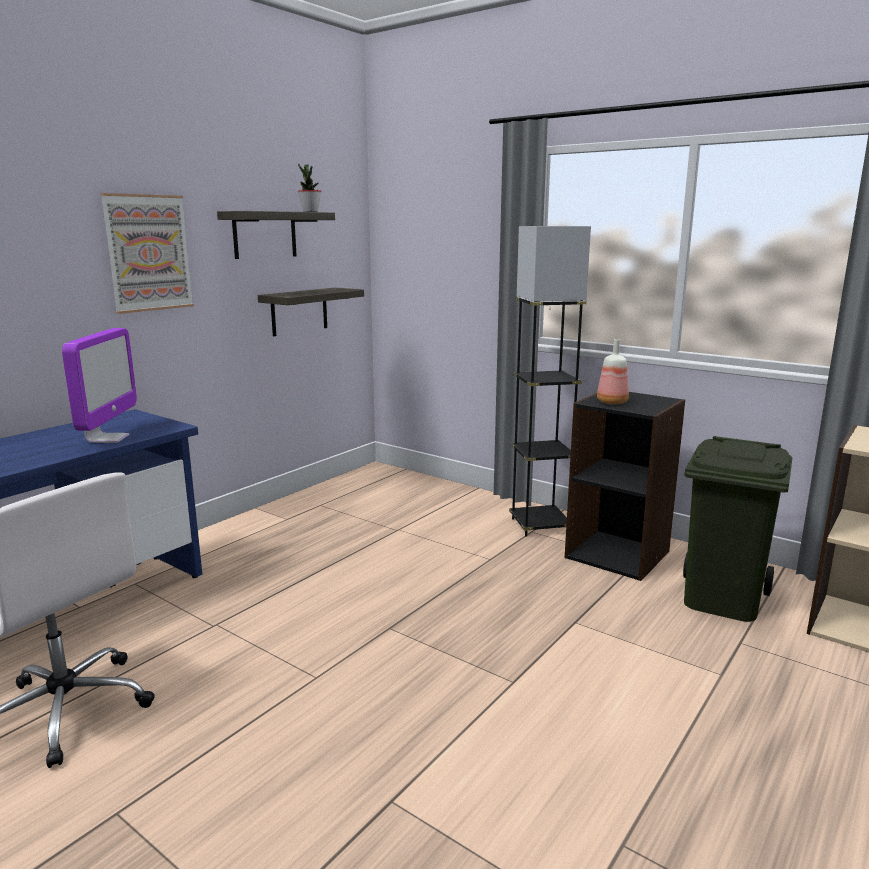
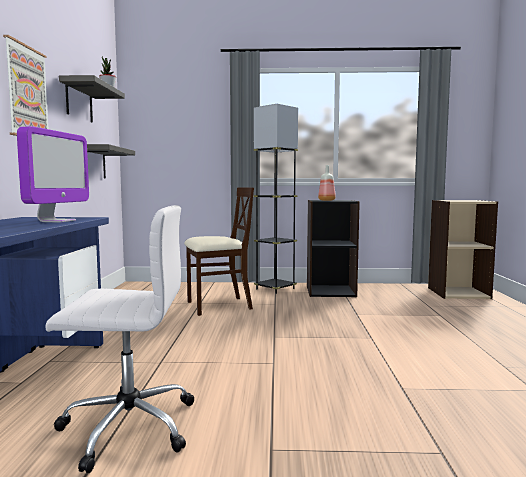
camera: 35 degrees left, 10 degrees down
monitor [62,328,137,443] -> monitor turned 45 degrees clockwise [17,126,89,223]
green trash can [683,436,792,622] -> none
none -> beige chair [184,187,254,316]

